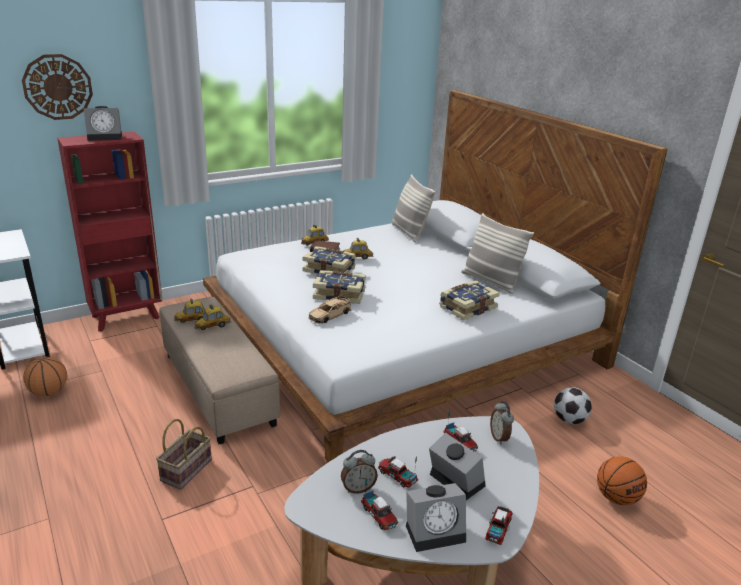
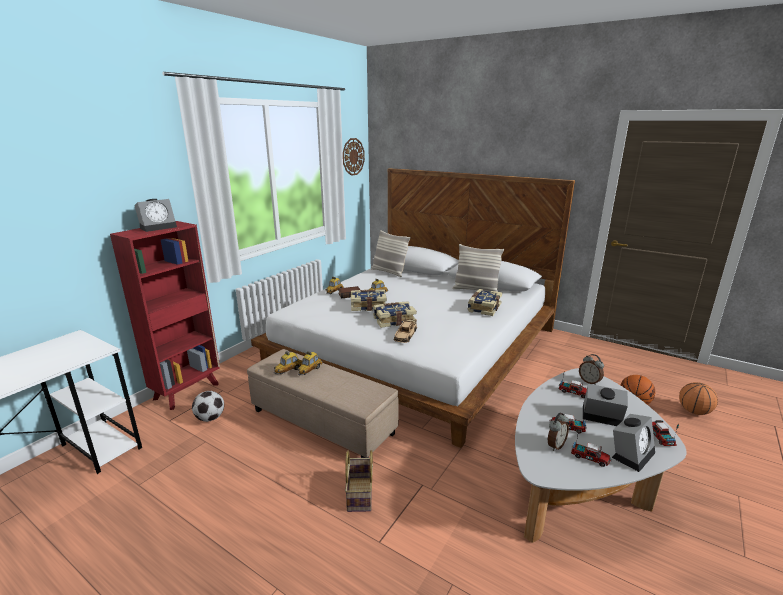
camera: 25 degrees left, 5 degrees down
wall clock [22,54,93,120] -> wall clock moved to [343,138,365,176]
basketball [23,357,67,397] -> basketball moved to [679,382,718,415]
football [554,387,592,424] -> football moved to [192,391,224,422]

